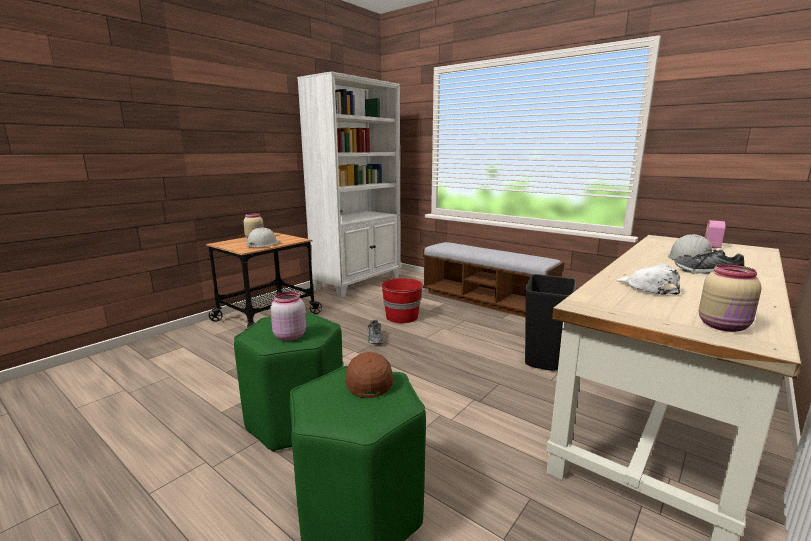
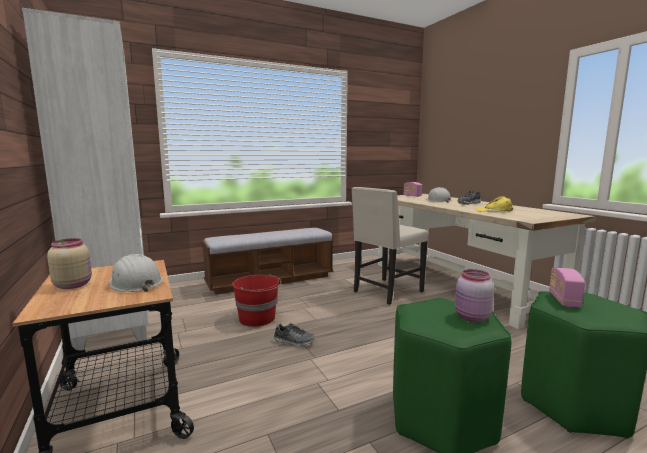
camera: 65 degrees left, 5 degrees down
brown cap [345,352,394,398] -> radio [549,268,585,307]
black trash can [524,274,577,371] -> beige chair [351,187,428,305]
white cap [615,263,680,295] -> yellow cap [476,196,513,212]
beige jar [699,264,761,332] -> none

